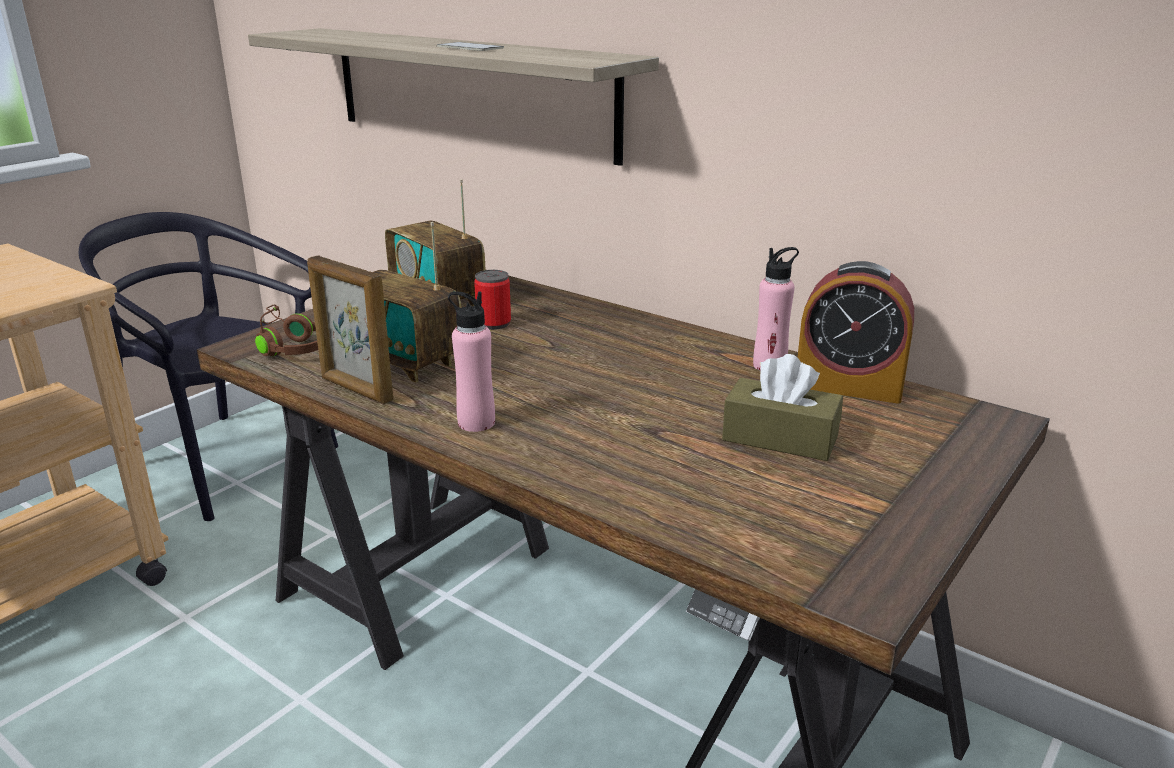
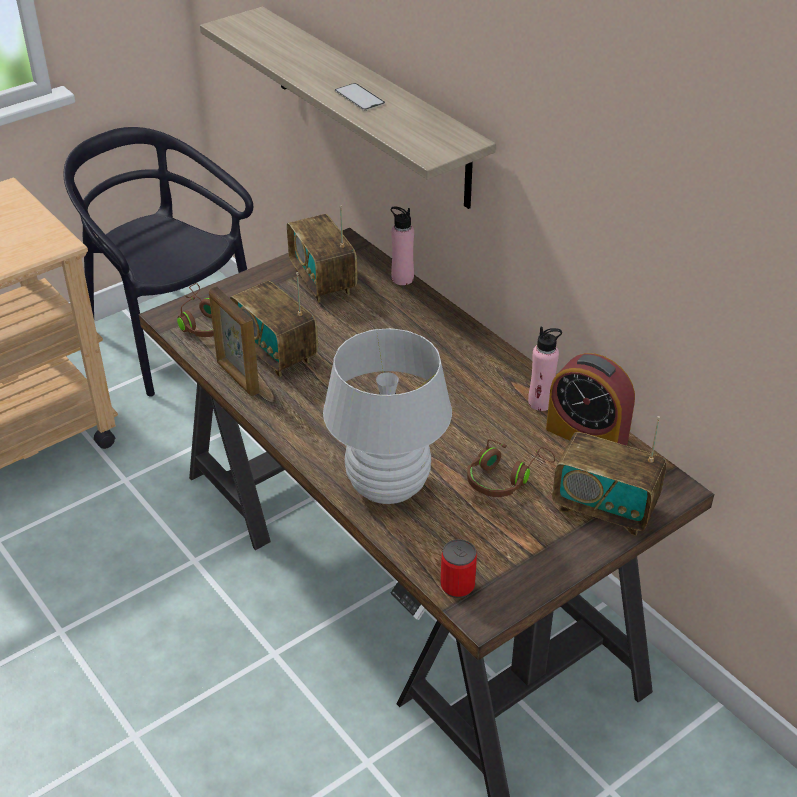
camera: 15 degrees right, 15 degrees up
pink bottle [448,292,495,432] -> pink bottle moved to [391,206,414,285]
can [474,270,511,330] -> can moved to [441,539,477,598]
brown tissue box [722,354,843,461] -> brown headphones [467,439,555,497]
none -> white table lamp [323,328,452,504]
none -> radio [552,416,667,536]

